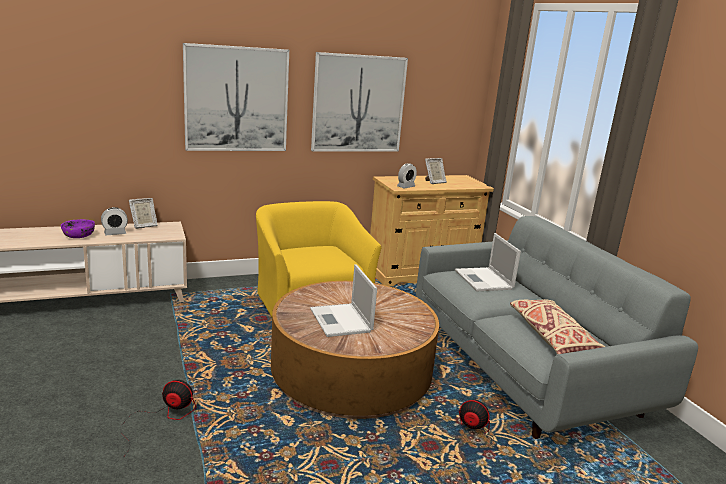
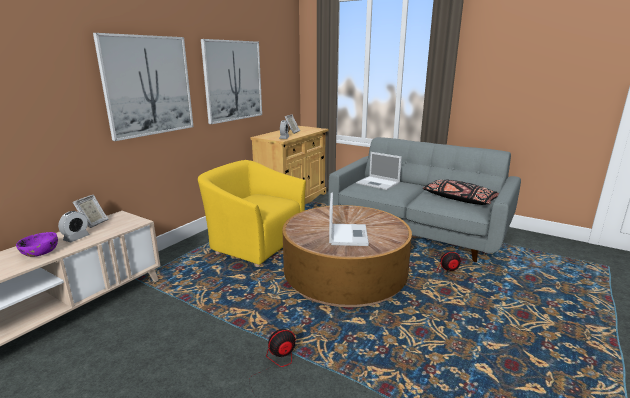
camera: 35 degrees left, 0 degrees up
laptop [310,264,377,337] -> laptop turned 120 degrees counterclockwise [329,192,369,246]
beige pillow [510,299,605,354] -> black pillow [423,179,499,205]

